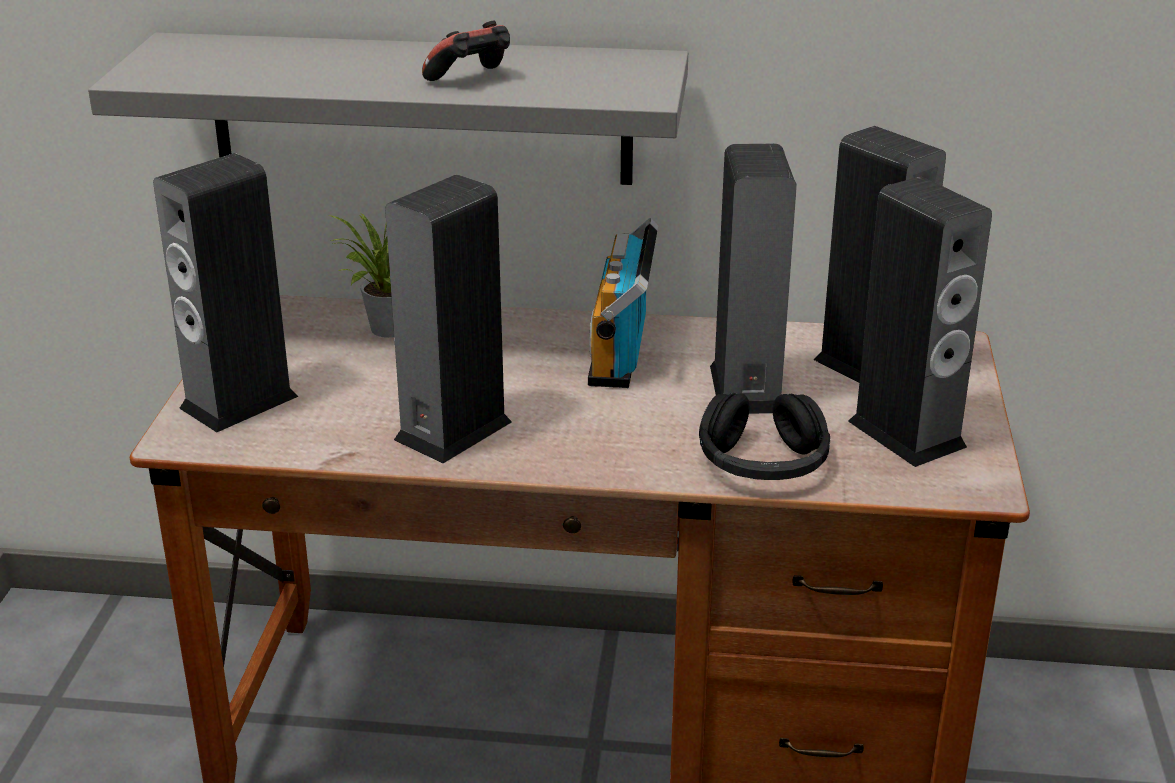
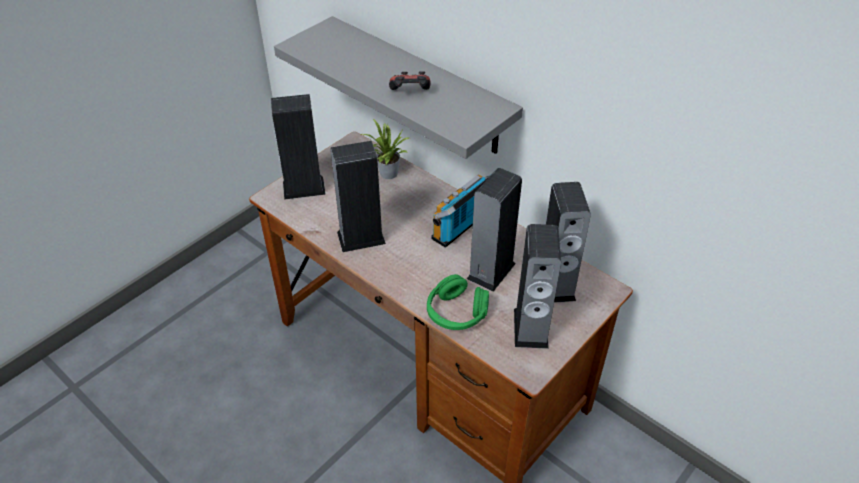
camera: 35 degrees right, 15 degrees up
black headphones [699,393,830,480] -> green headphones [427,274,489,330]

